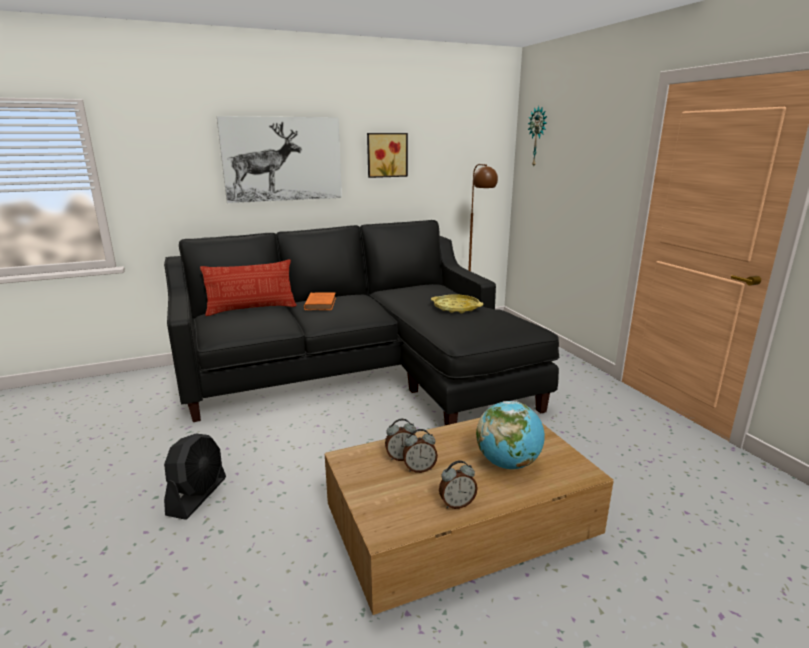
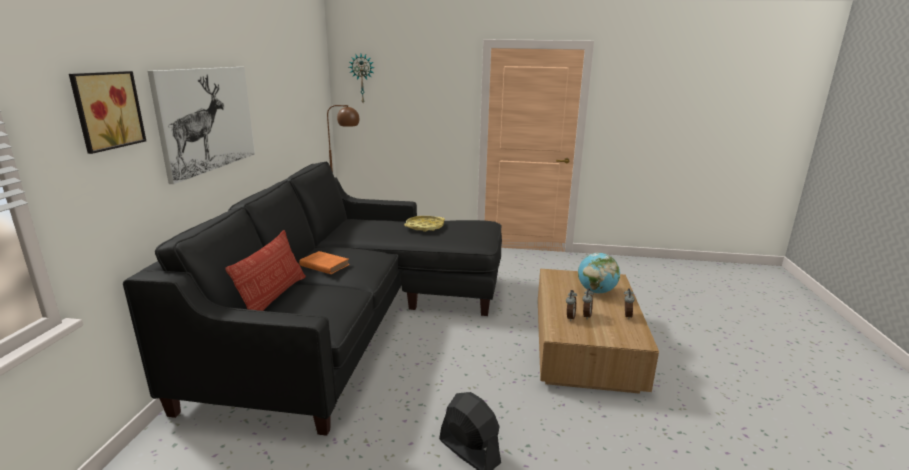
camera: 60 degrees left, 0 degrees up
picture [367,133,408,178] -> picture moved to [69,71,146,154]

